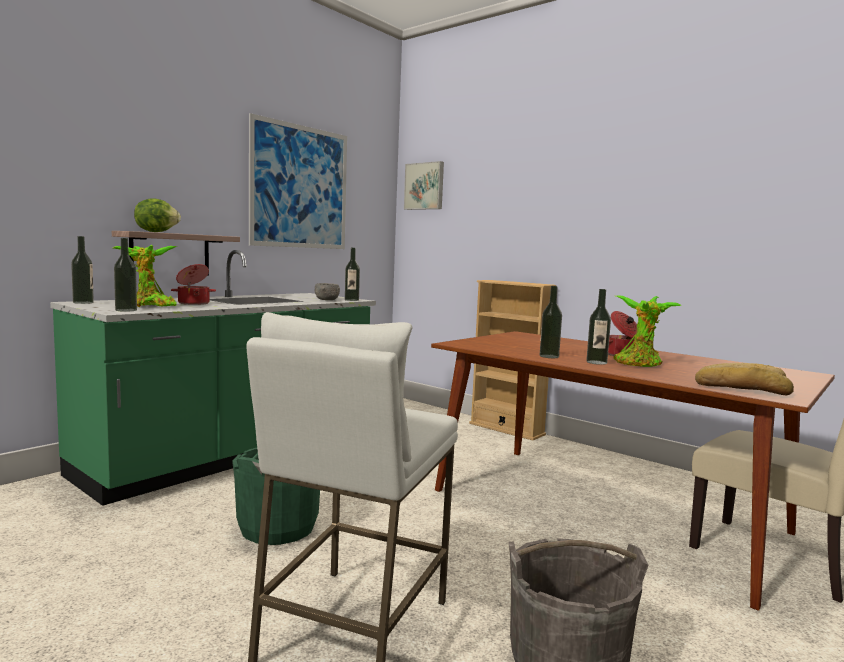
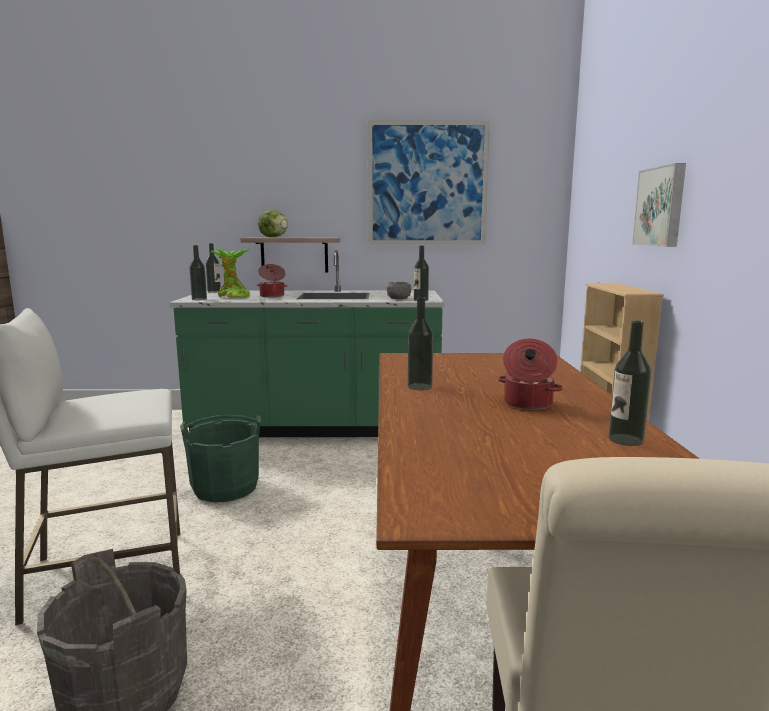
camera: 50 degrees right, 5 degrees up
picture [404,161,444,210] -> picture moved to [632,163,686,247]
bottle [586,289,611,365] -> bottle moved to [608,321,651,446]
potted plant [613,295,682,367] -> none
bread [695,363,794,396] -> none

